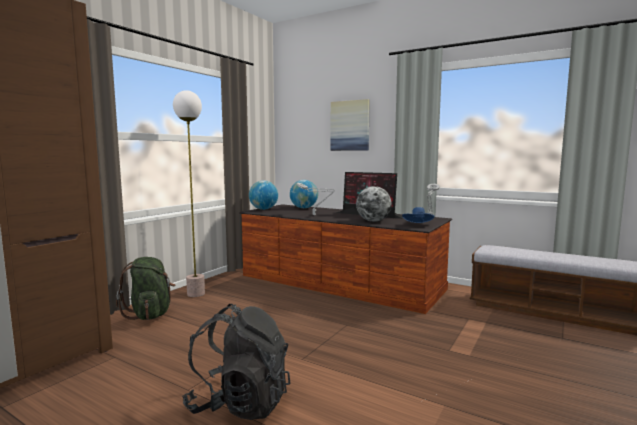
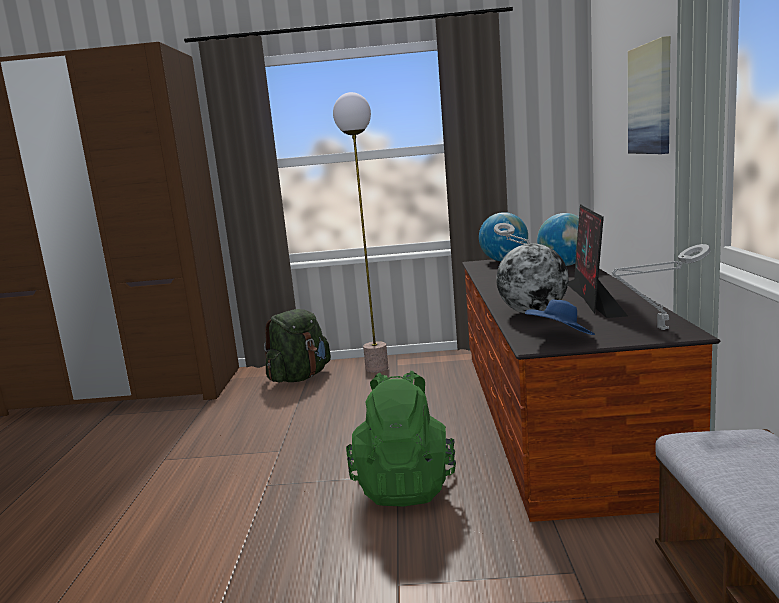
camera: 60 degrees right, 5 degrees up
black backpack [182,304,290,420] -> none
none -> green backpack [346,371,456,507]

